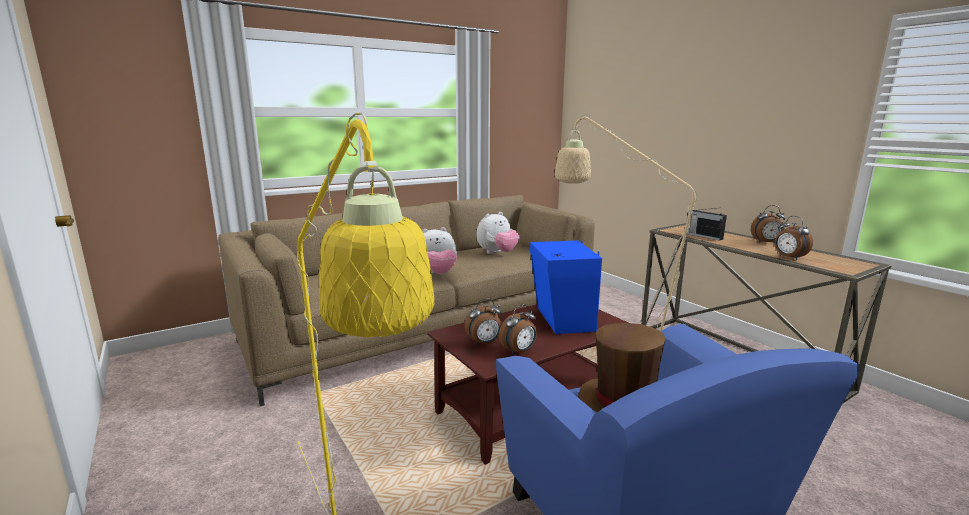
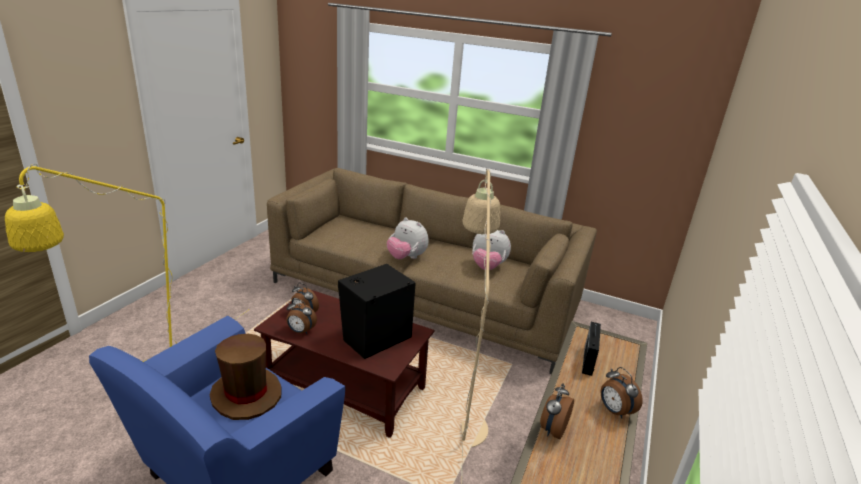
camera: 55 degrees right, 10 degrees up
blue speaker [530,240,602,334] -> black speaker [338,264,416,359]

